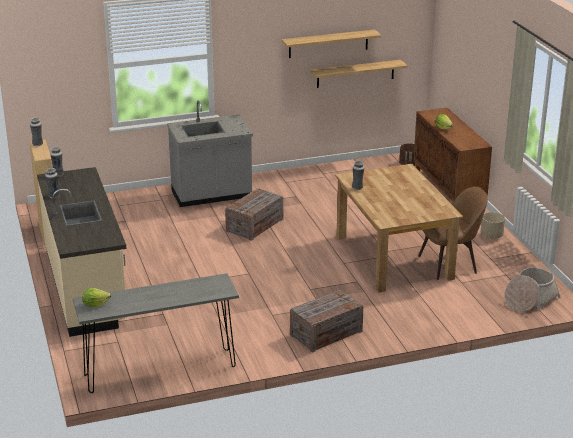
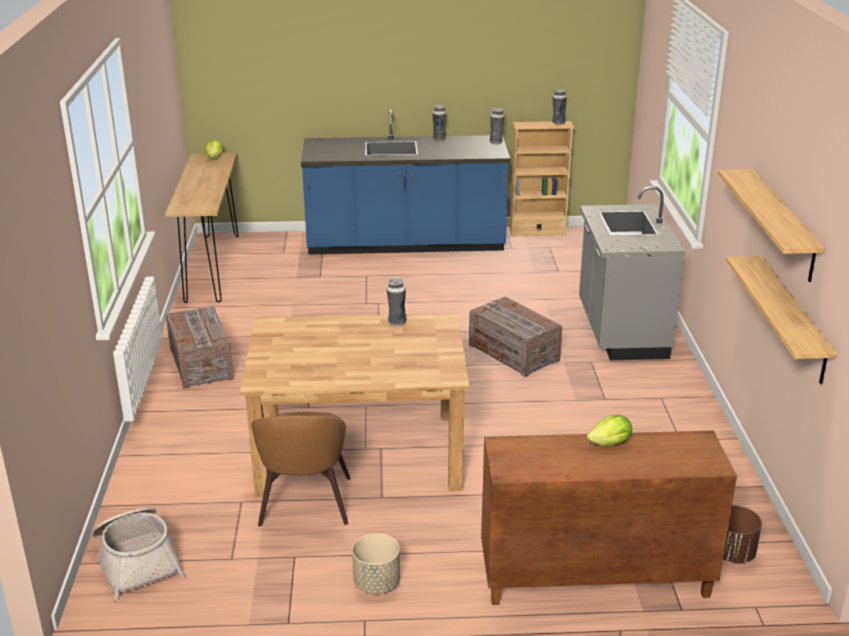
camera: 105 degrees right, 0 degrees up
beige counter [37,167,127,337] -> blue counter [301,110,510,255]
grey console table [73,273,239,393] -> brown console table [165,152,238,303]

